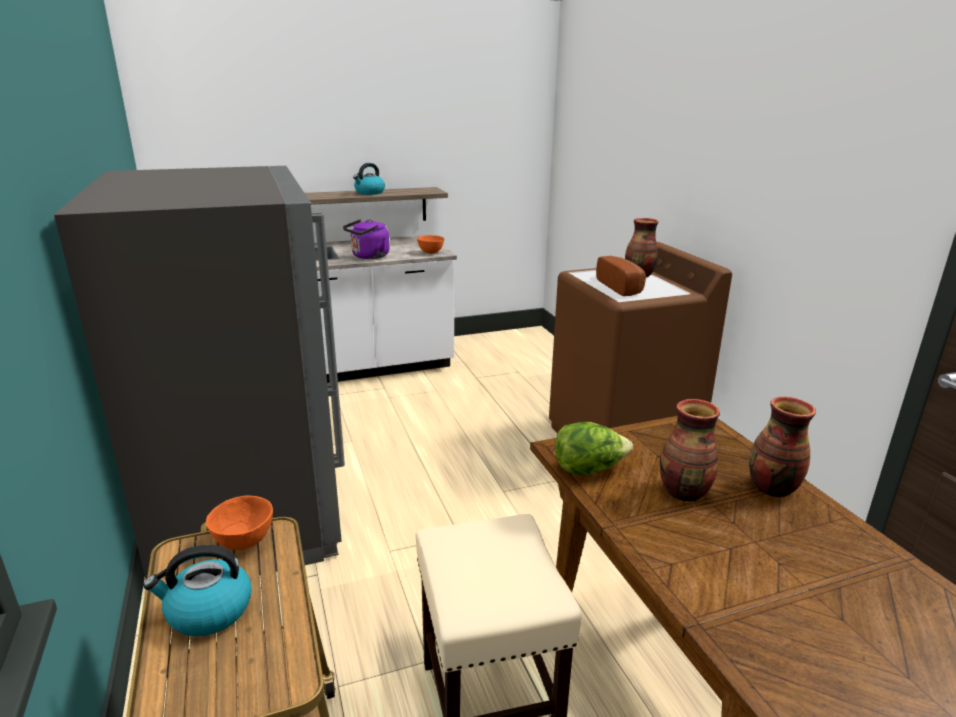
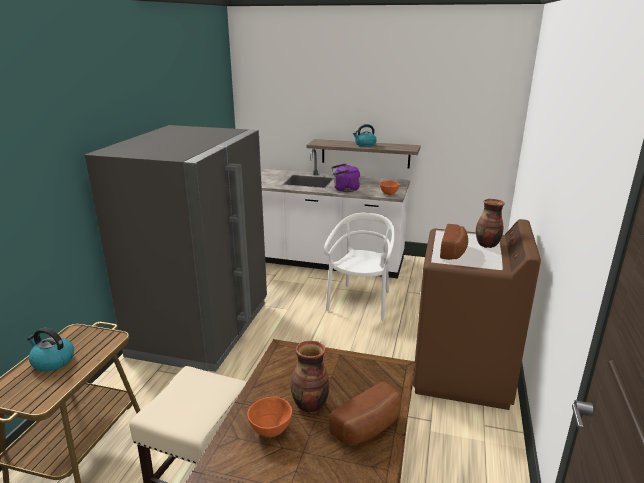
camera: 35 degrees right, 0 degrees up
orange bowl [206,496,273,550] -> orange bowl moved to [247,397,292,437]
lettuce [555,422,633,475] -> none
vase [749,397,816,497] -> bread [329,381,401,446]
none -> white chair [324,213,395,320]

